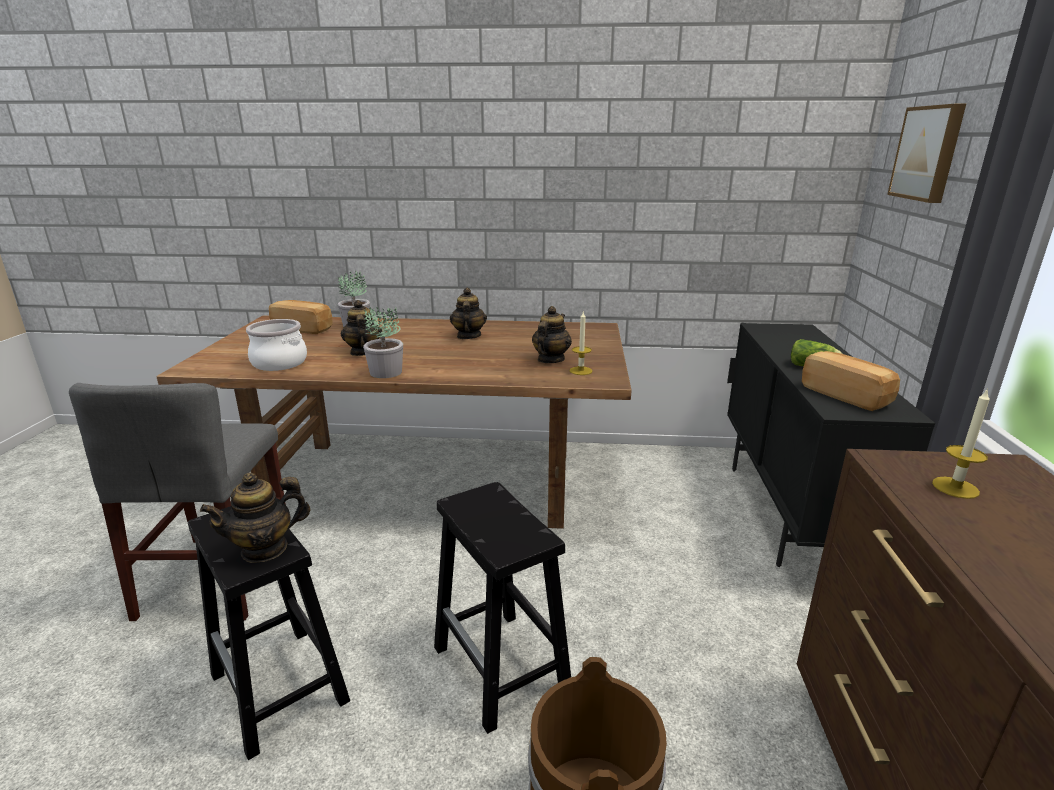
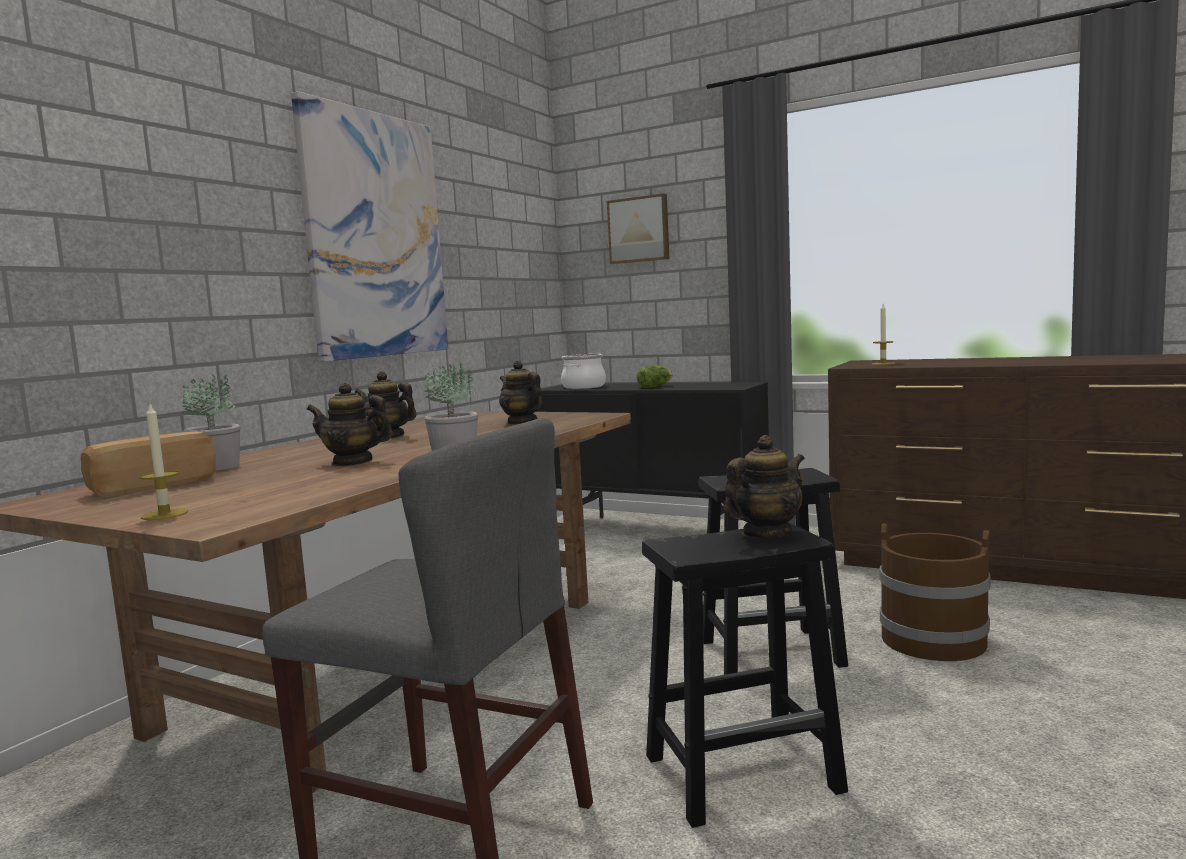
camera: 65 degrees left, 15 degrees down
teapot [200,472,310,563] -> teapot turned 120 degrees counterclockwise [724,435,805,538]
cooking pot [246,319,307,371] -> cooking pot moved to [561,354,606,389]
candle [569,312,593,375] -> candle moved to [139,404,188,520]
bread [802,351,900,411] -> none
none -> picture [291,91,448,362]

